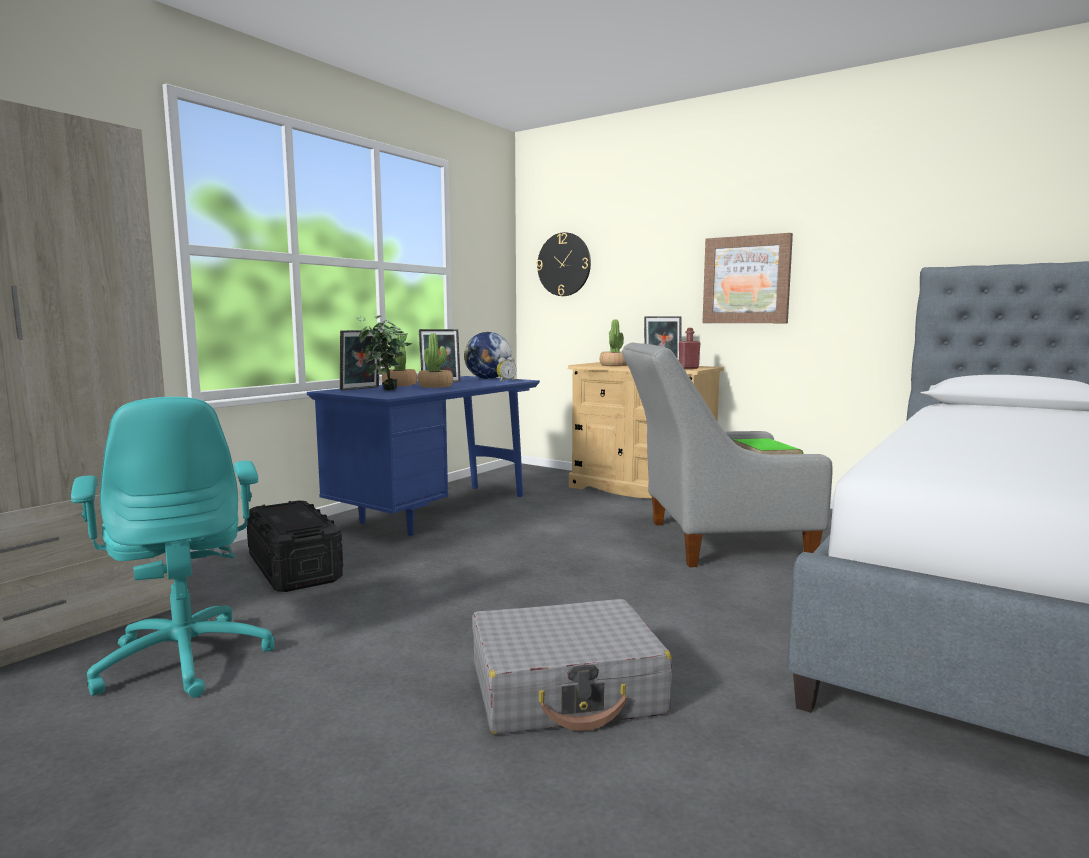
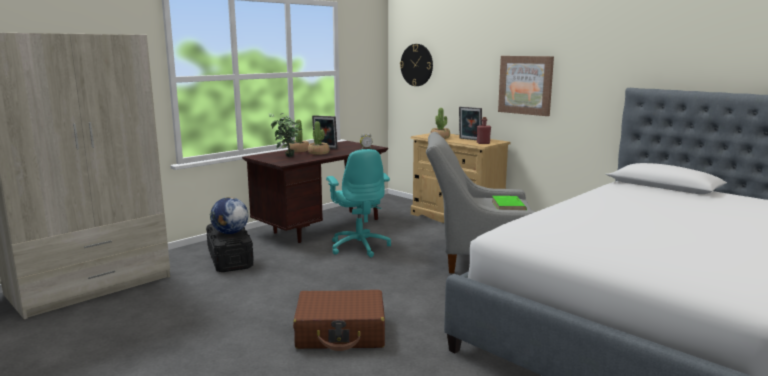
camera: 10 degrees right, 5 degrees up
turquoise office chair [71,397,275,698] -> turquoise office chair moved to [326,149,391,257]
blue desk [307,376,540,536] -> brown desk [242,141,388,243]
picture frame [340,330,380,391] -> none
globe [464,332,512,379] -> globe moved to [210,197,248,234]
grey suitcase [472,599,672,734] -> brown suitcase [293,290,385,351]

